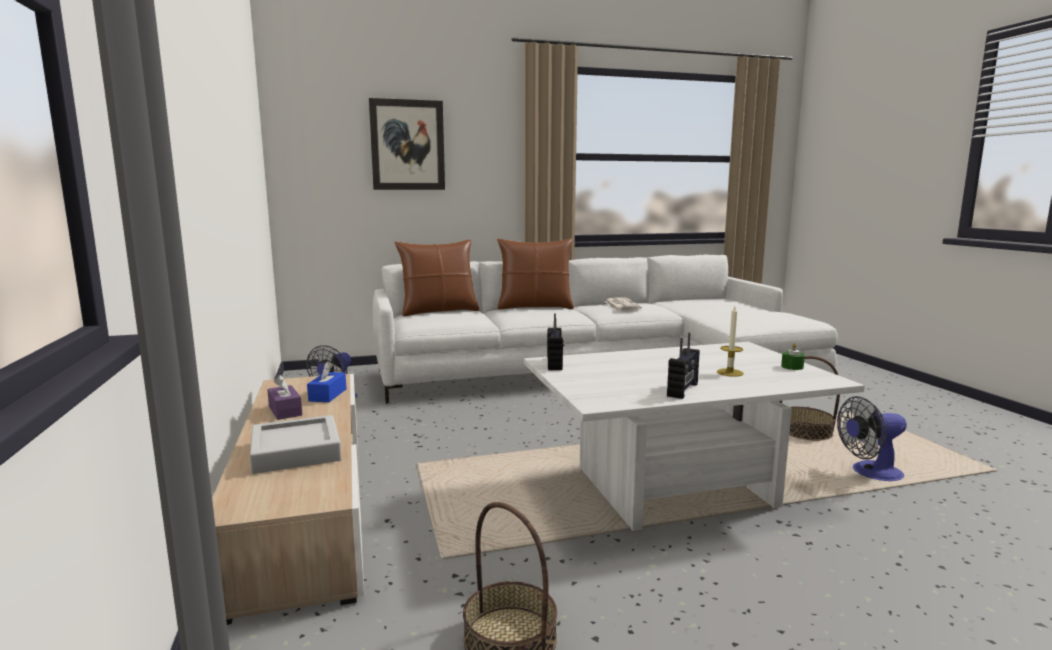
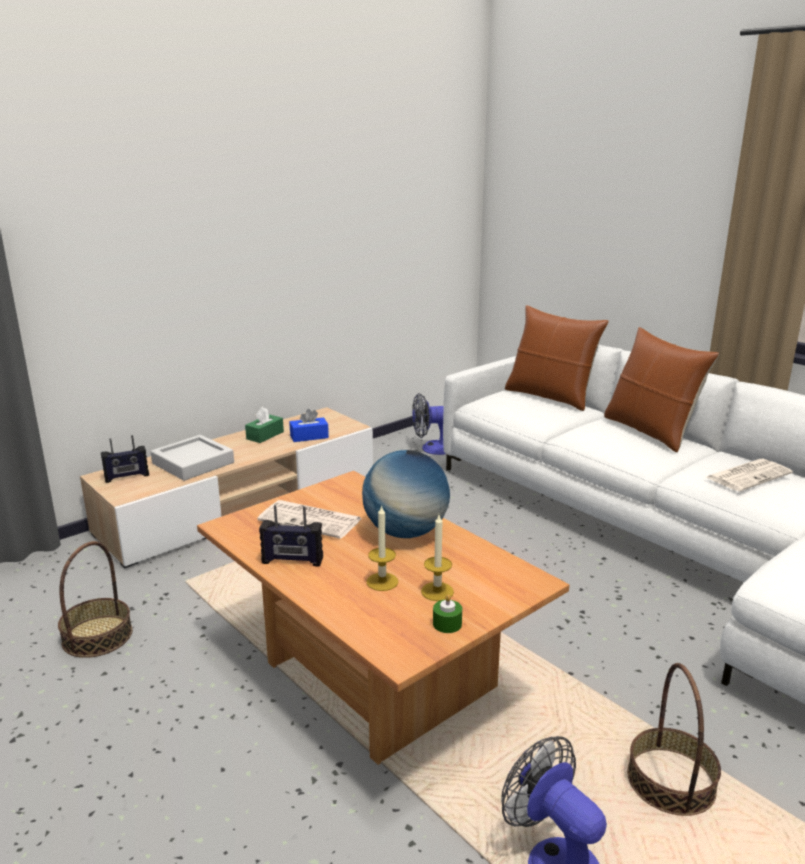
camera: 65 degrees right, 10 degrees up
purple tissue box [267,375,302,420] -> green tissue box [245,407,284,443]
picture [369,98,445,190] -> none
white coffee table [524,342,865,531] -> brown coffee table [197,471,569,765]
radio [547,314,564,370] -> radio moved to [101,435,149,483]
none -> newspaper [257,500,362,539]
none -> globe [362,450,450,538]
none -> candle [421,515,454,601]

